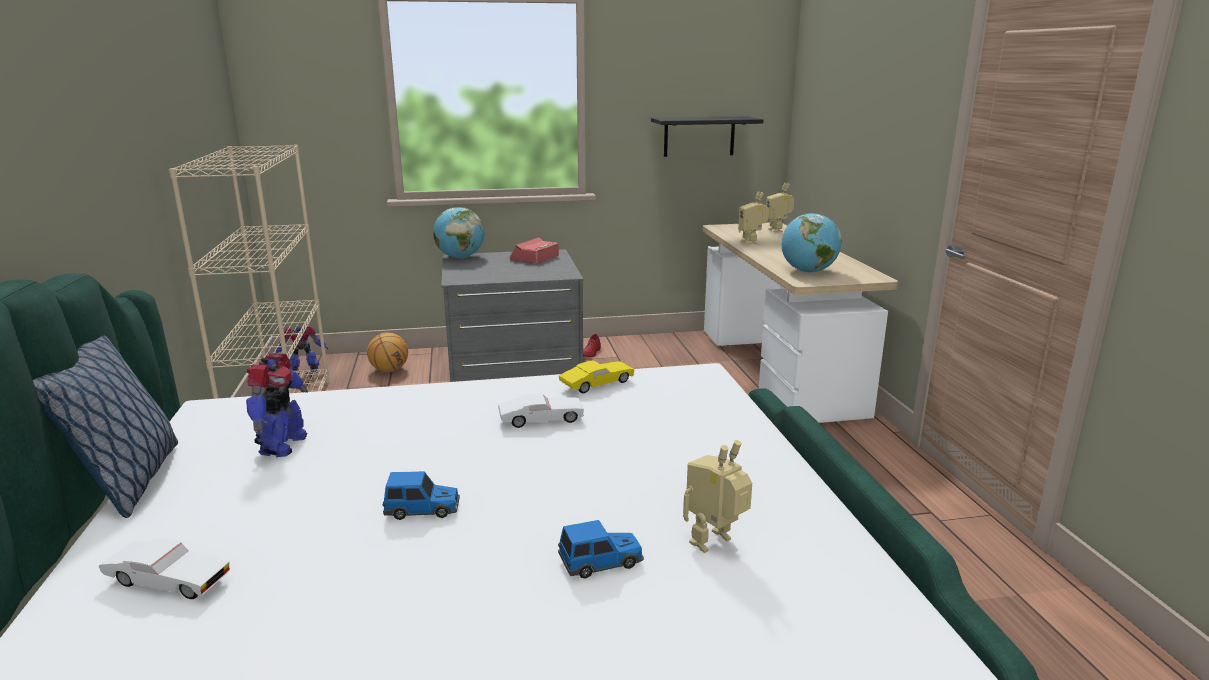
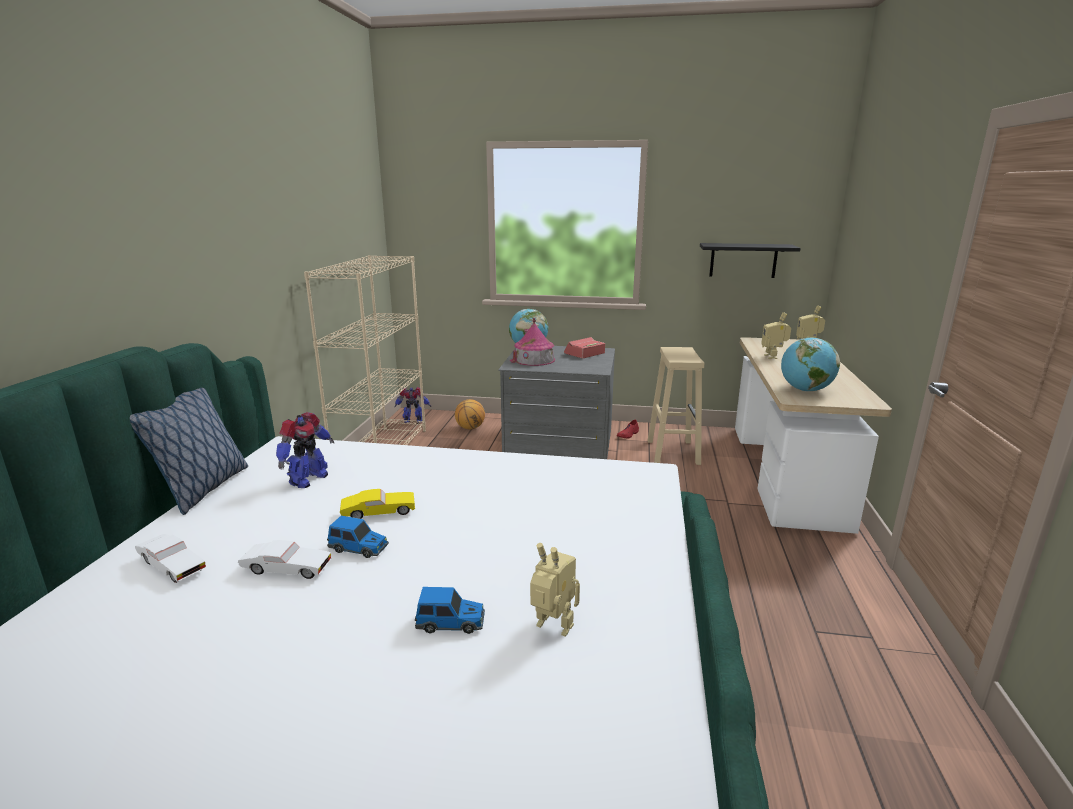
camera: 20 degrees right, 0 degrees up
white toy car [498,393,584,428] -> white toy car moved to [238,540,332,579]
yellow toy car [559,360,634,393] -> yellow toy car moved to [340,489,415,519]
toy robot [683,440,752,553] -> toy robot turned 45 degrees clockwise [530,543,580,637]
none -> toy house [510,318,555,366]
none -> beige stool [647,347,704,465]

